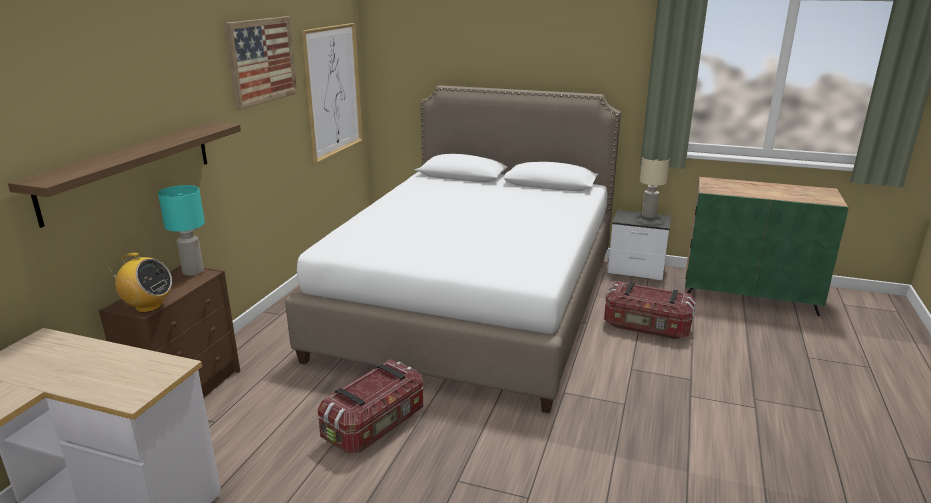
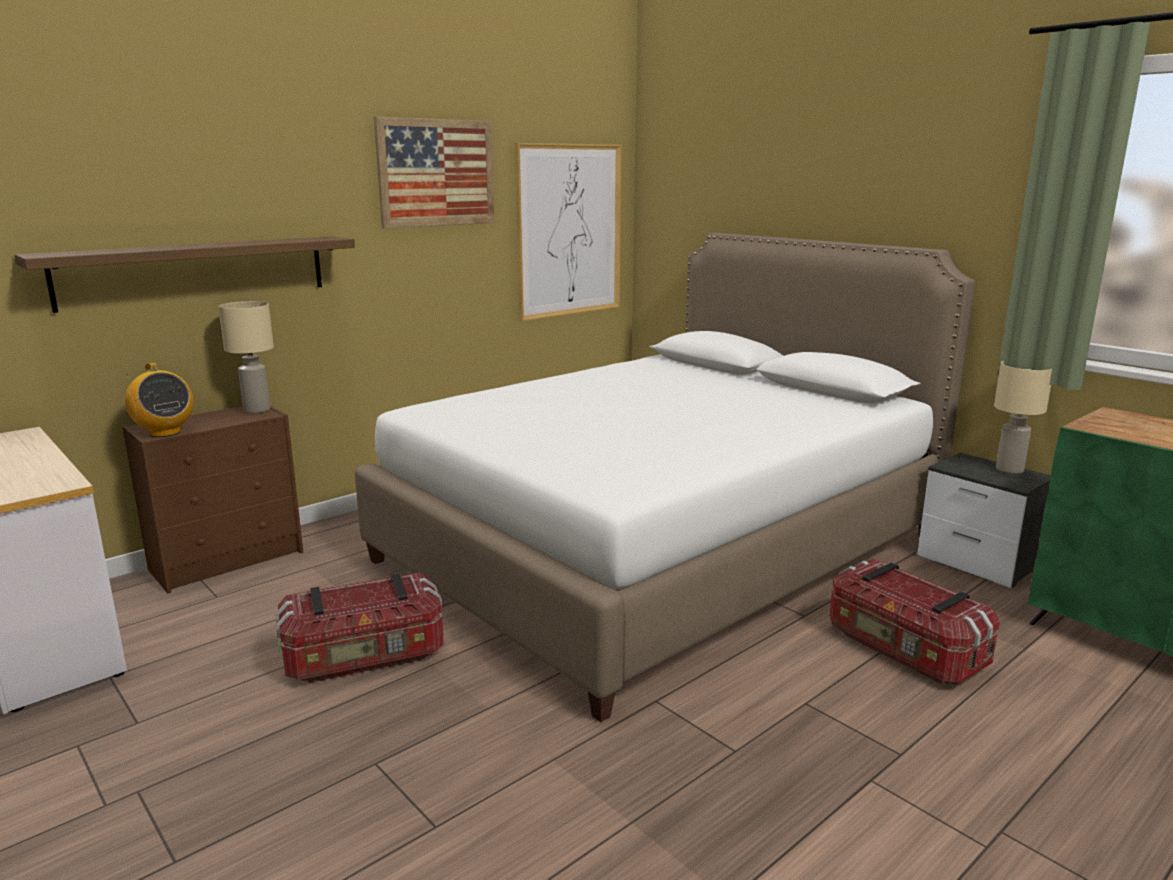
camera: 30 degrees right, 5 degrees down
turquoise table lamp [158,185,205,276] -> beige table lamp [218,301,274,413]

